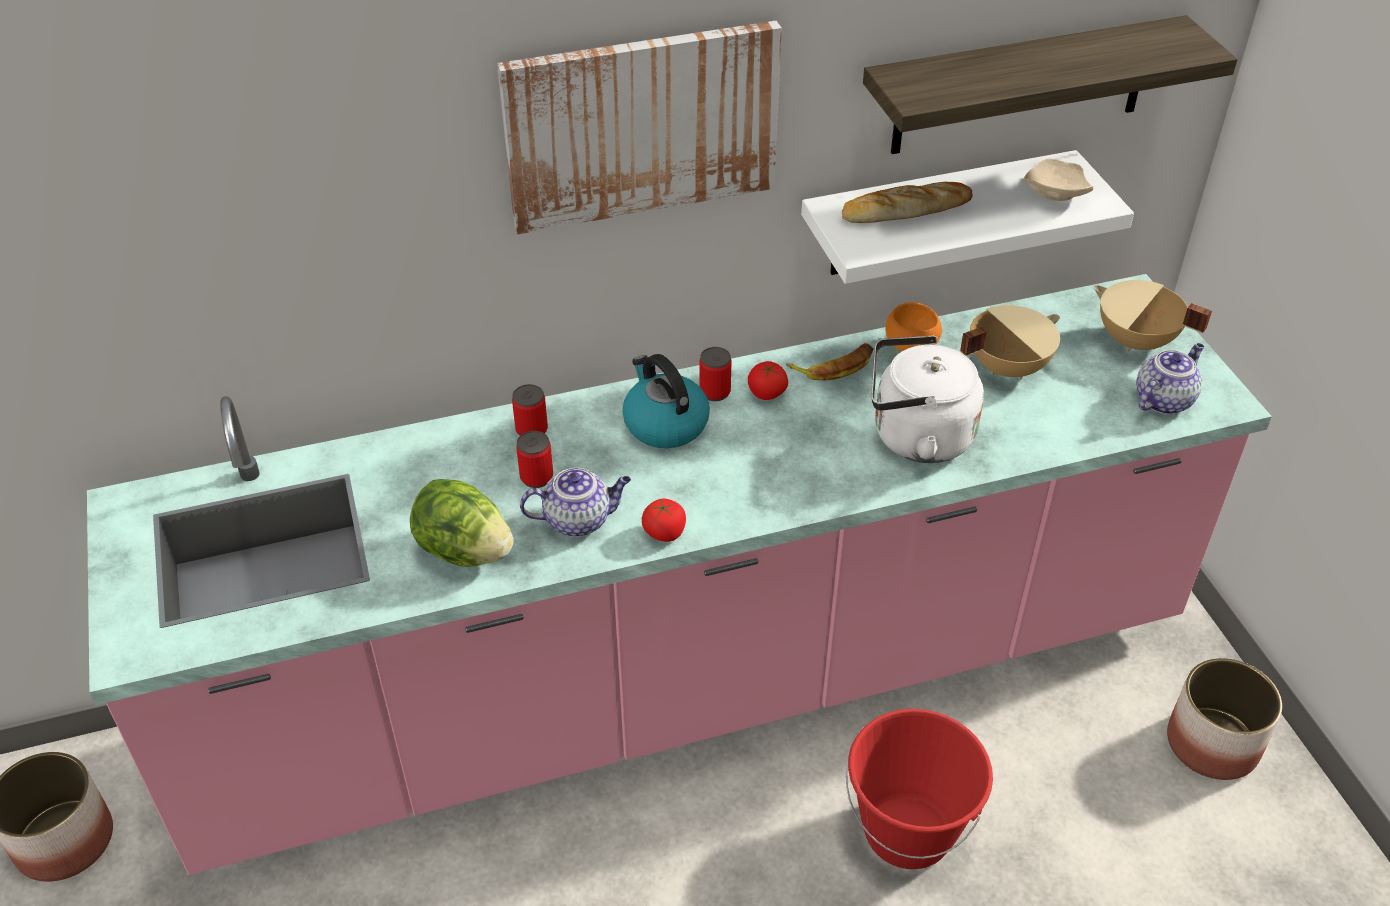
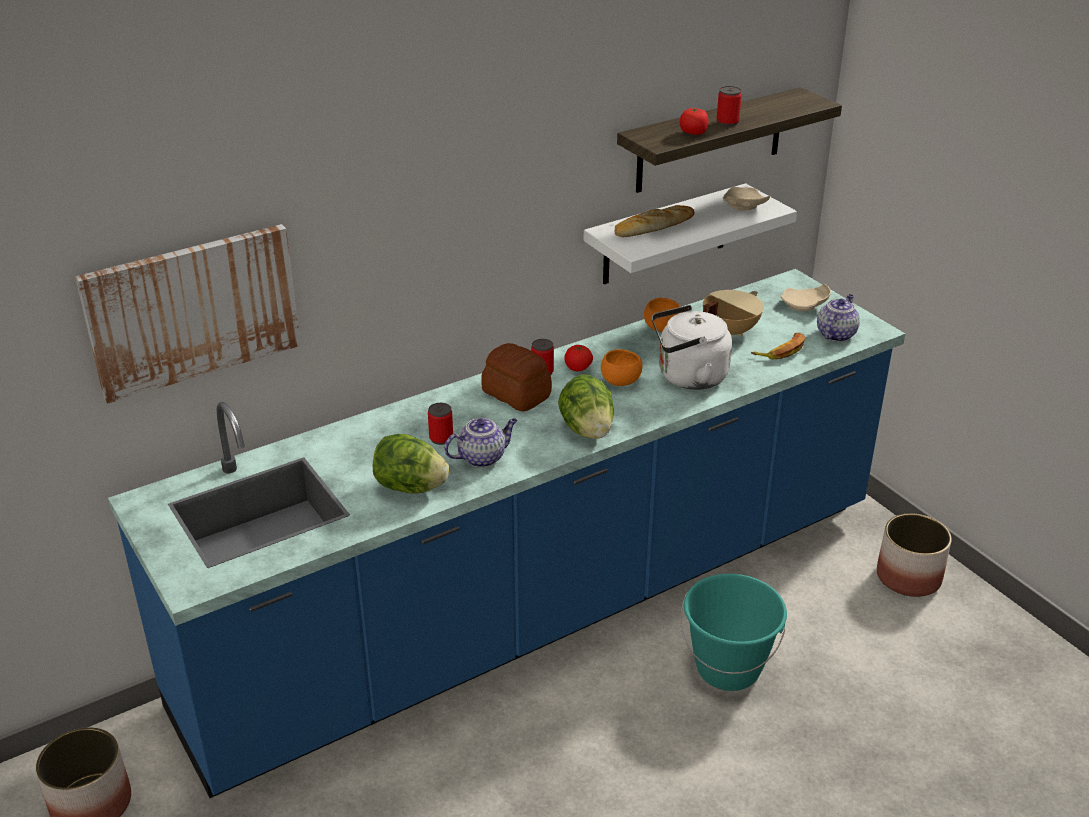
camera: 15 degrees left, 10 degrees down
pink counter [87,274,1272,875] -> blue counter [108,269,905,798]
picture [497,21,782,234] -> picture moved to [75,224,301,404]
can [512,384,548,436] -> can moved to [717,86,742,126]
kettle [622,354,710,448] -> bread [481,343,552,411]
tomato [642,499,686,542] -> tomato moved to [680,108,708,135]
banana [786,343,874,380] -> banana moved to [751,333,805,360]
red bucket [846,709,993,869] -> turquoise bucket [680,574,787,691]
beige cooking pot [1094,280,1212,352] -> beige plate [781,284,831,311]
none -> lettuce [558,374,614,439]
none -> orange bowl [601,349,642,386]

